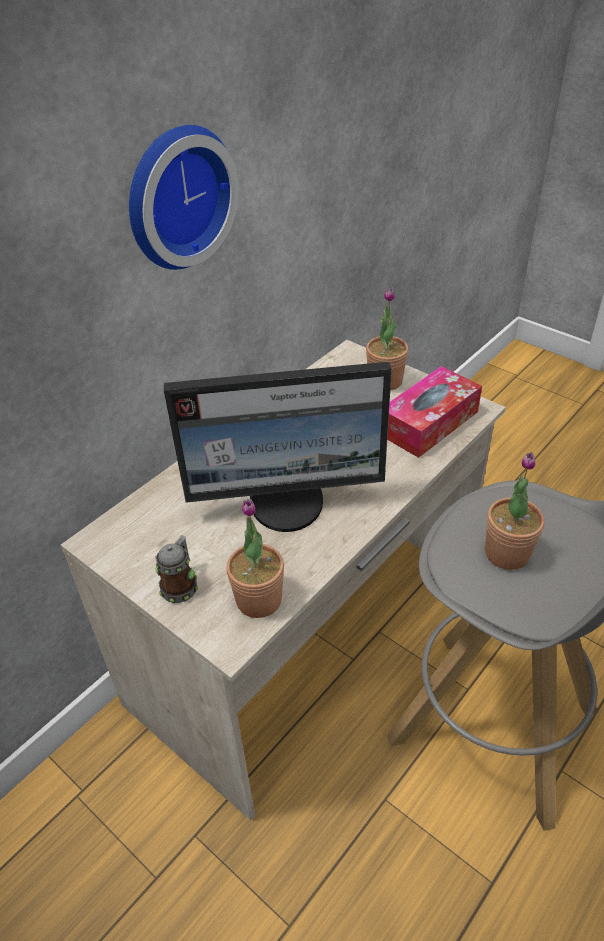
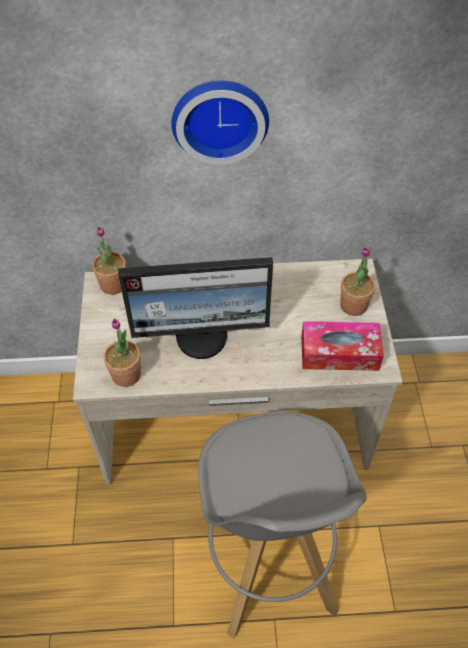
camera: 45 degrees right, 10 degrees up
mug [156,535,198,603] -> none
monitor [164,362,392,532] -> monitor turned 45 degrees counterclockwise [118,257,273,359]
potted plant [485,452,544,570] -> potted plant moved to [93,227,126,295]

